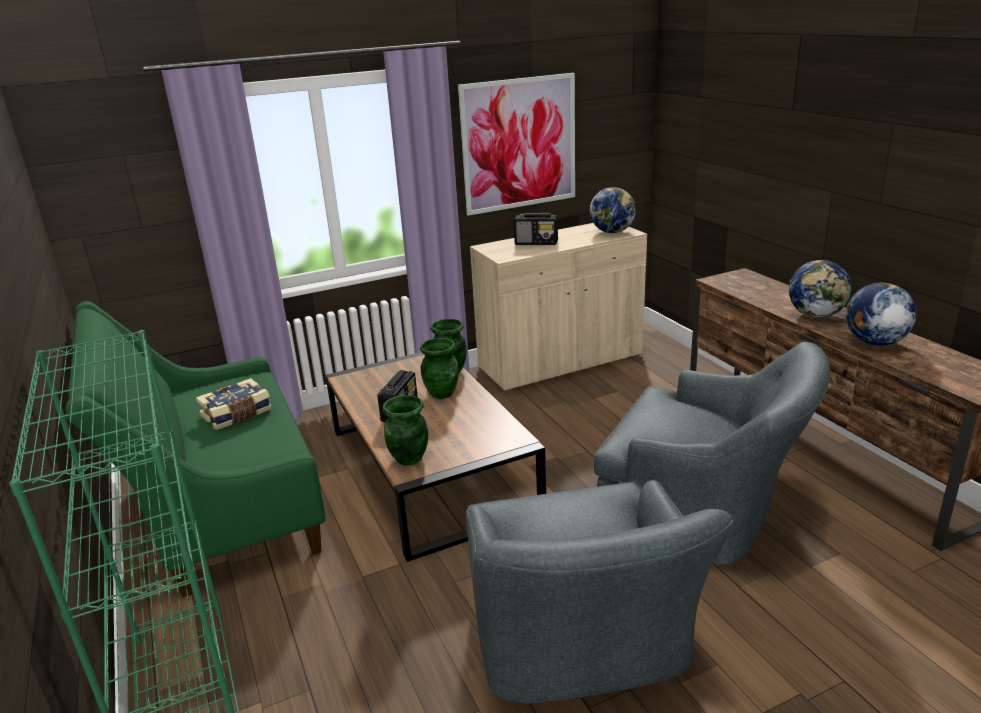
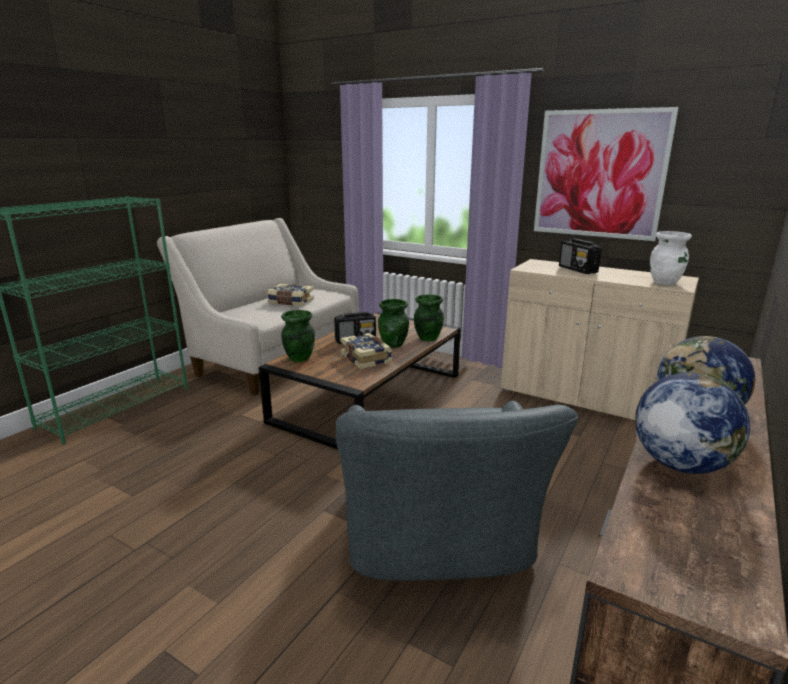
camera: 55 degrees right, 5 degrees down
green sofa [65,301,325,597] -> beige sofa [157,218,358,395]
grey armchair [465,480,733,704] -> none
globe [590,187,636,233] -> white vase [650,231,692,285]
none -> book [340,333,392,369]

